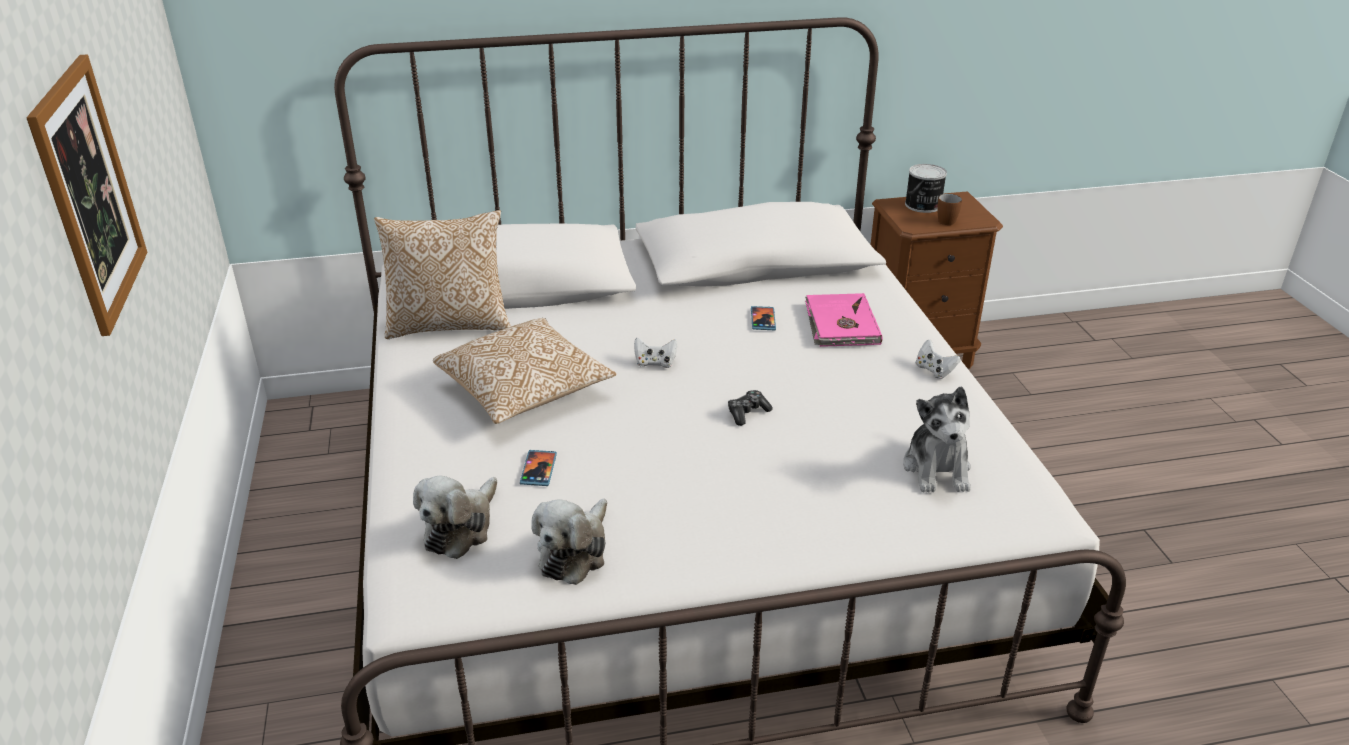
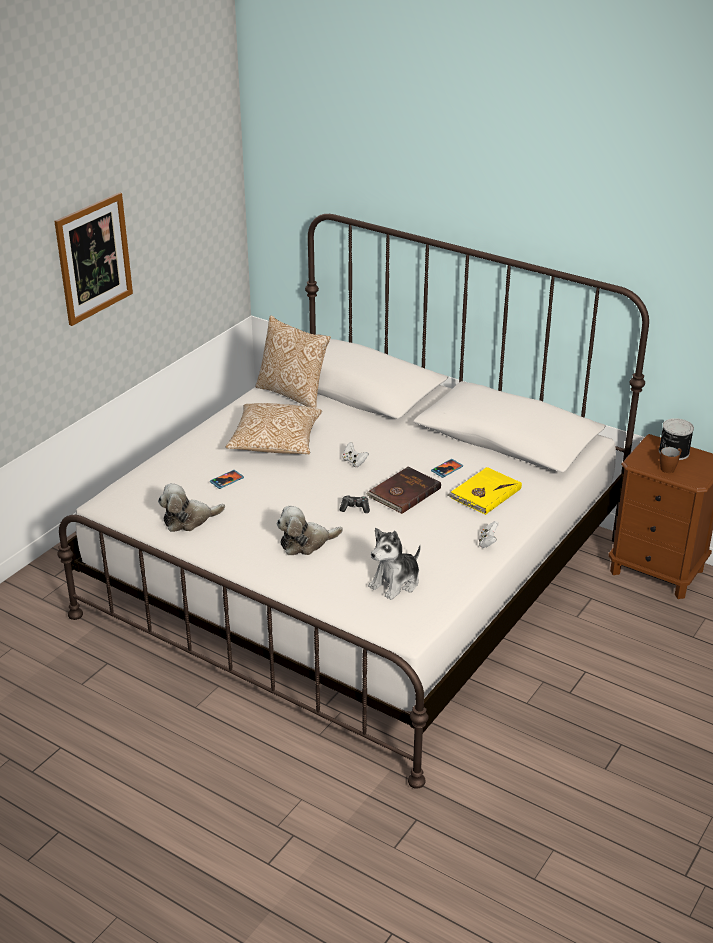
camera: 45 degrees right, 0 degrees up
plush toy [413,475,497,559] -> plush toy moved to [277,506,343,555]
pink book [805,293,882,347] -> yellow book [448,467,522,515]
none -> brown book [366,467,441,514]

